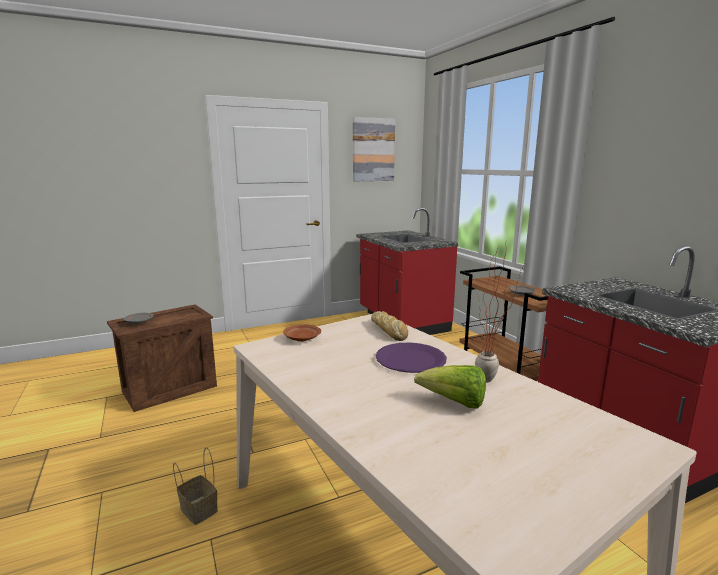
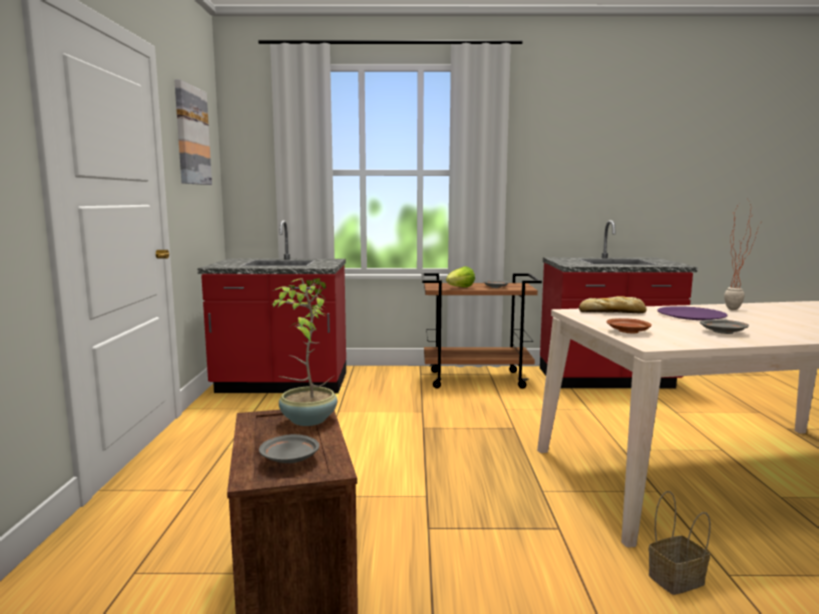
camera: 65 degrees left, 5 degrees down
lettuce [414,365,486,409] -> lettuce moved to [446,266,475,288]
none -> potted plant [272,278,337,426]
none -> grey plate [700,319,749,334]

